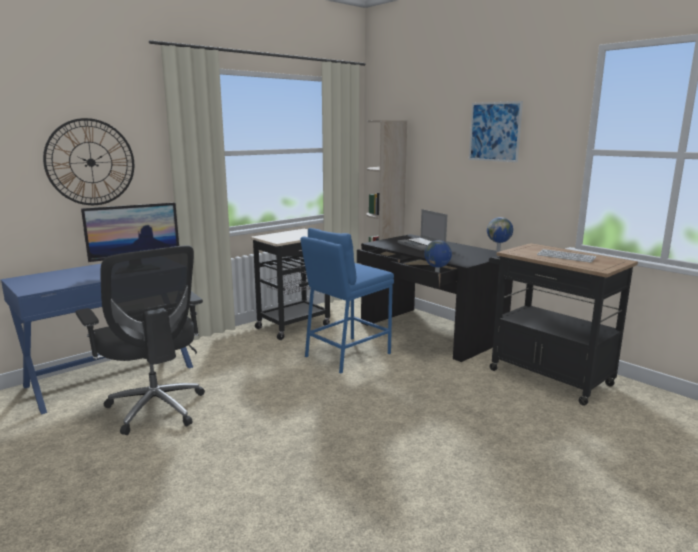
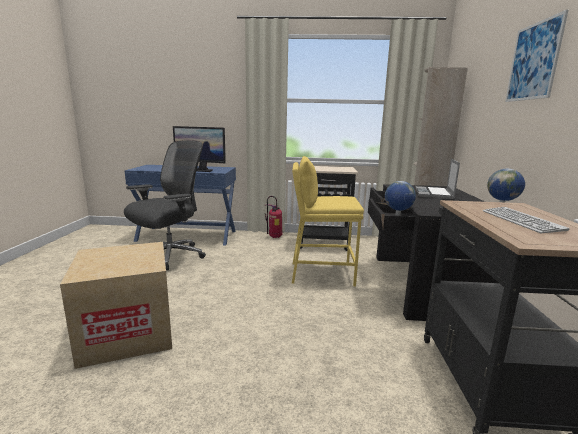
camera: 45 degrees right, 0 degrees up
wall clock [43,118,134,205] -> none
office chair [76,245,205,435] -> office chair turned 150 degrees counterclockwise [124,140,206,271]
blue stool [300,228,394,374] -> yellow stool [292,156,364,286]
none -> cardboard box [60,242,172,369]
none -> fire extinguisher [265,196,282,238]

